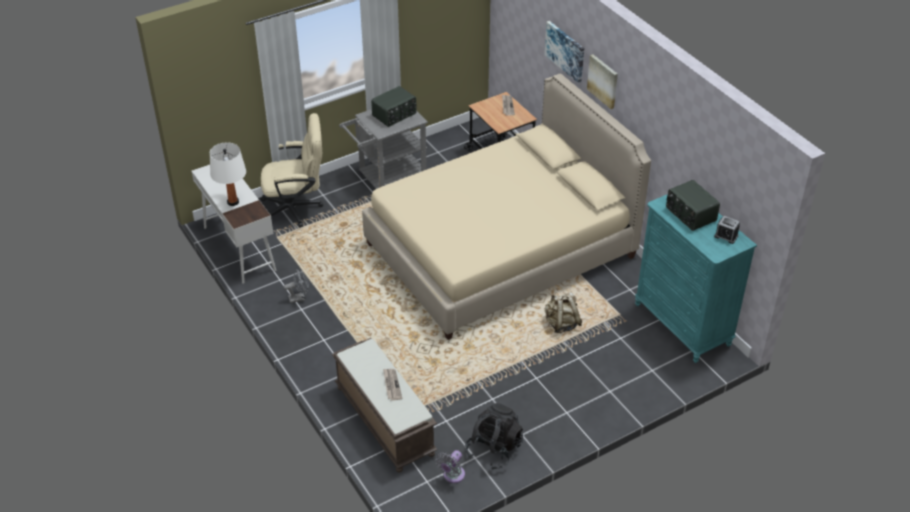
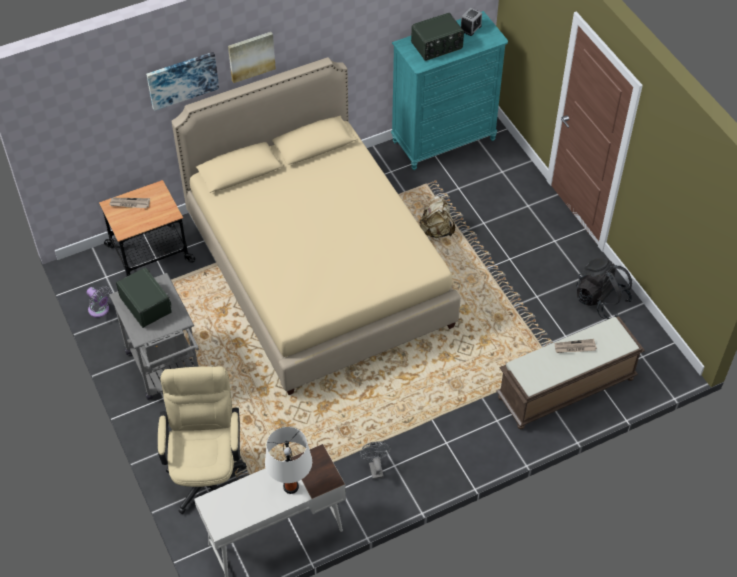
camera: 85 degrees left, 10 degrees up
grey fan [436,450,465,483] -> grey fan moved to [86,287,113,318]

